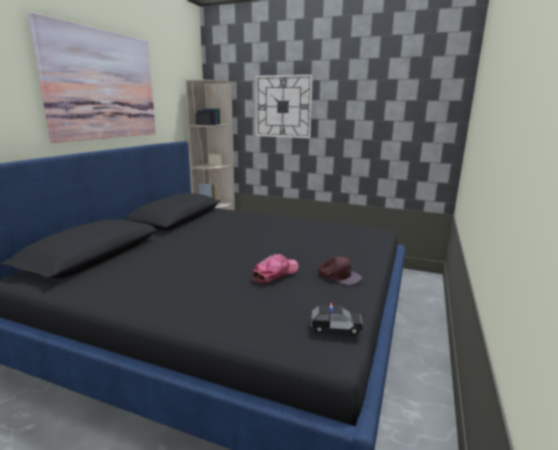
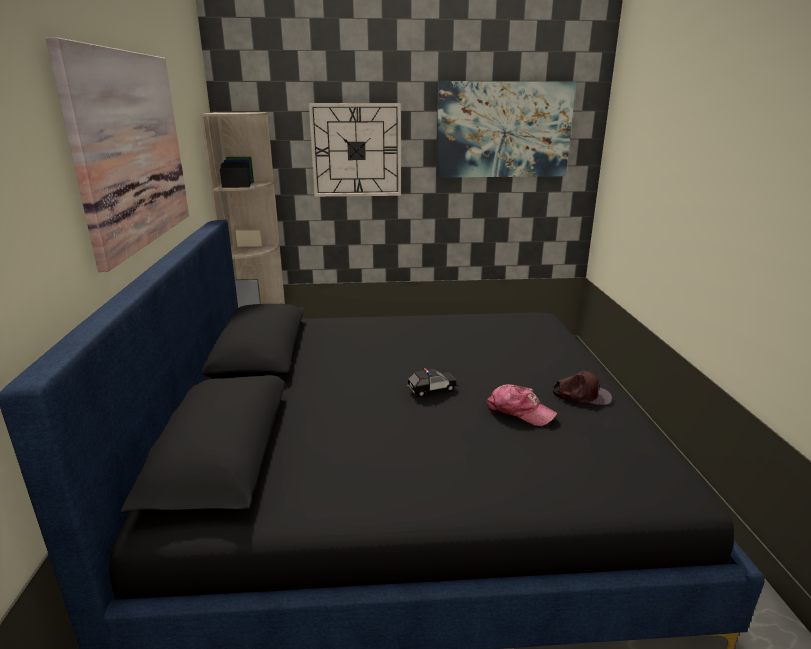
camera: 25 degrees left, 5 degrees up
cap [252,254,298,284] -> cap turned 105 degrees clockwise [486,384,557,426]
toy car [310,303,363,335] -> toy car moved to [407,368,457,397]
none -> picture [436,81,576,178]

